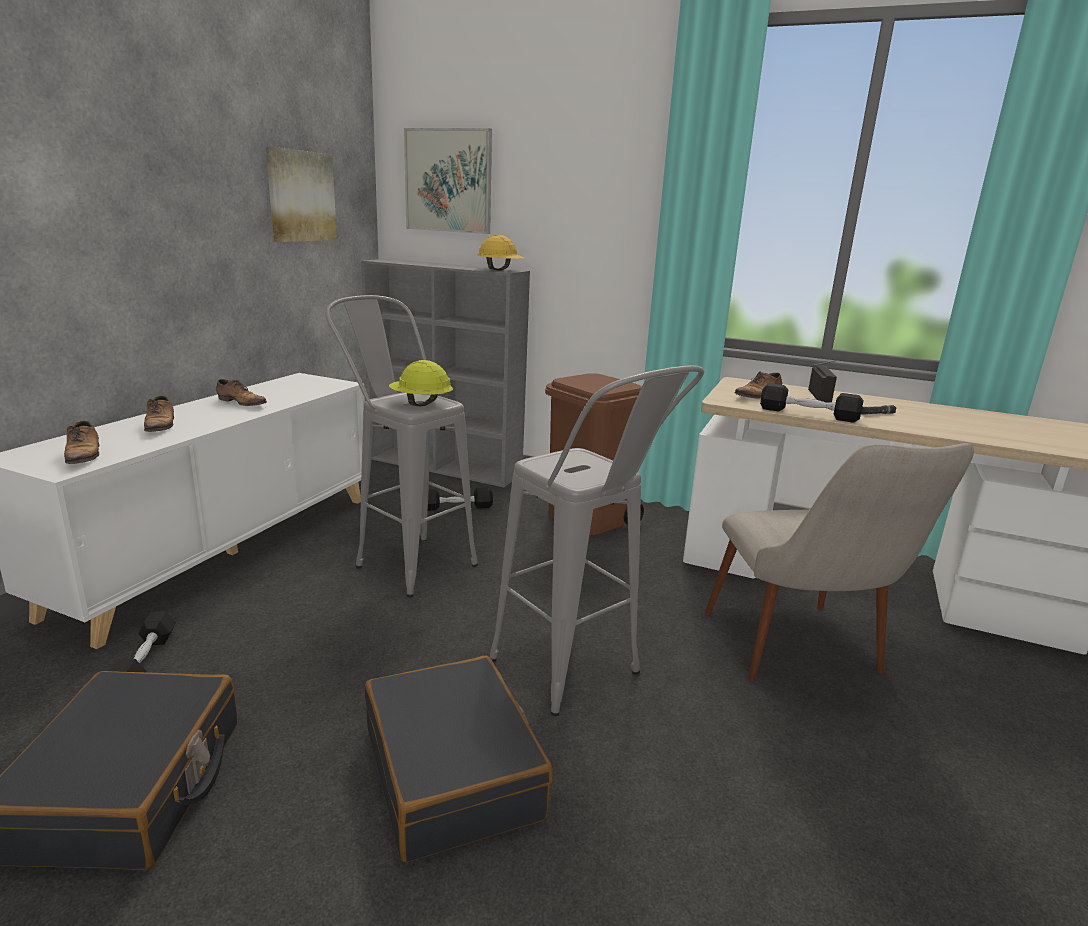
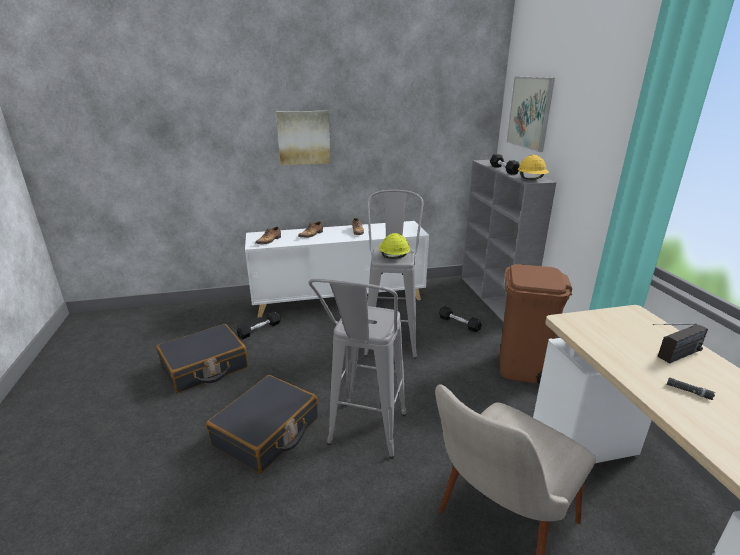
camera: 55 degrees right, 5 degrees up
picture [266,147,337,242] -> picture moved to [276,111,330,165]
shoe [734,371,782,399] -> none
black dumbbell [760,383,863,423] -> black dumbbell moved to [490,154,520,175]

